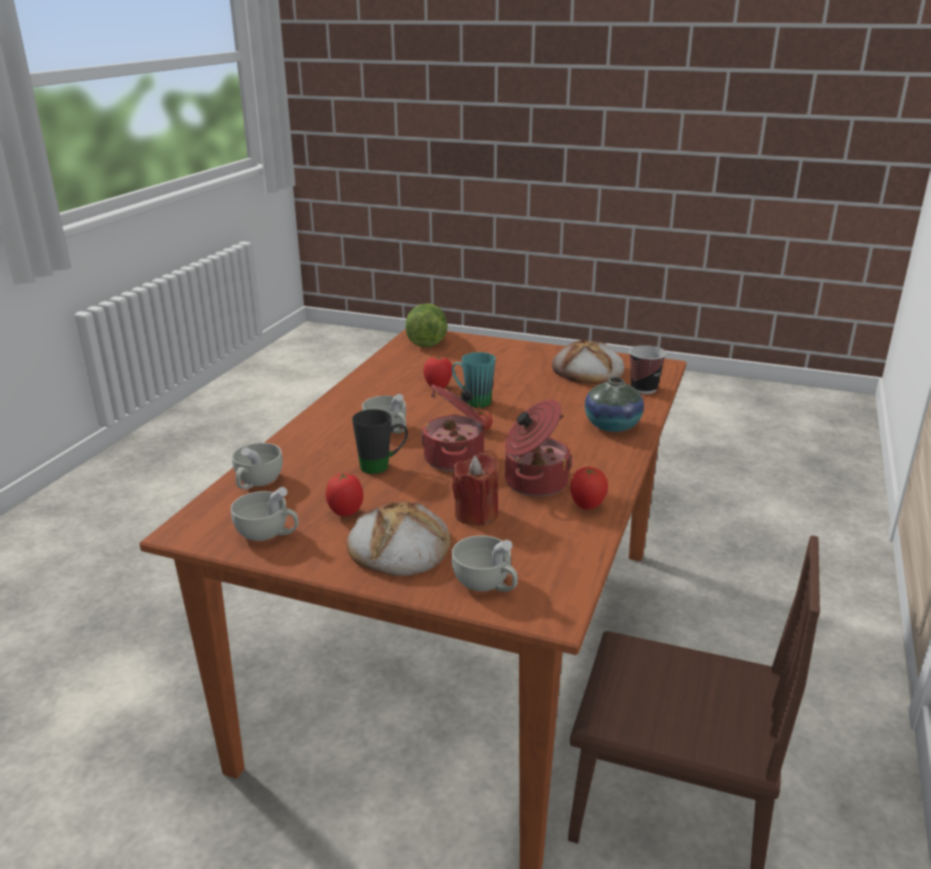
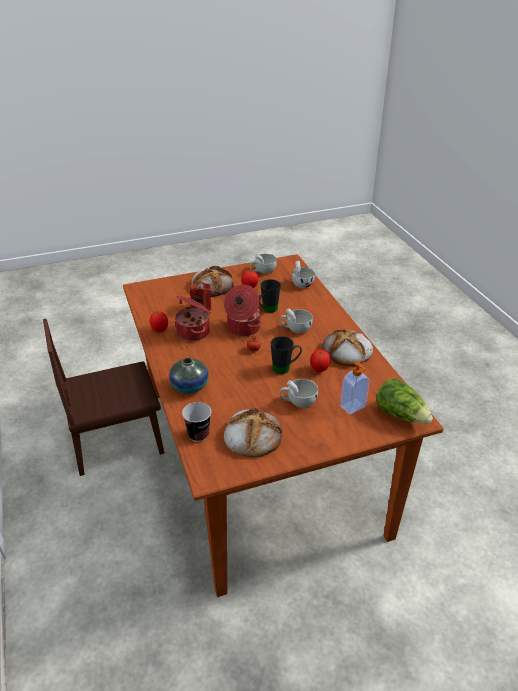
camera: 140 degrees right, 10 degrees up
turquoise mug [452,352,495,408] -> black mug [270,336,302,374]
white cup [452,536,518,592] -> white cup moved to [280,379,318,408]
none -> bread [322,329,373,366]
none -> soap dispenser [340,362,370,414]

